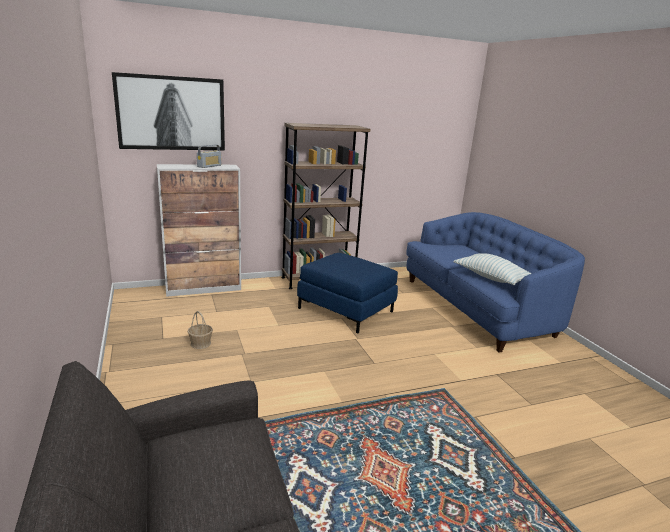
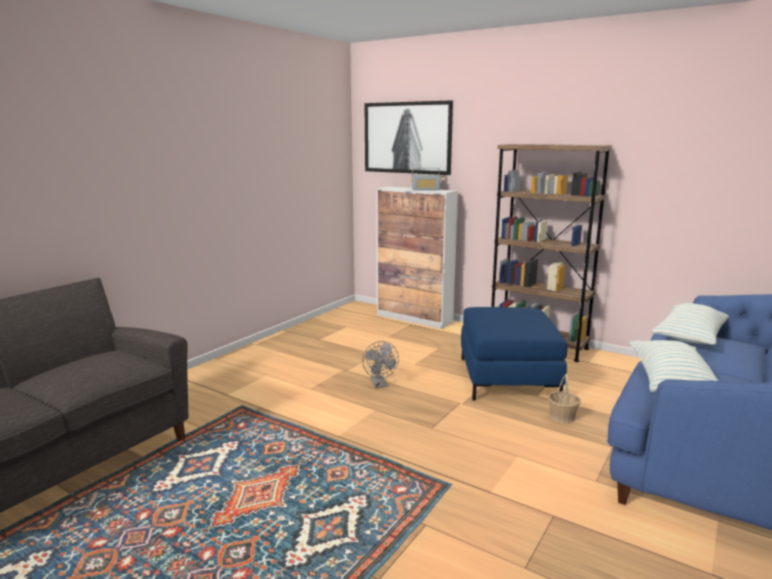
camera: 55 degrees right, 5 degrees down
basket [187,311,213,349] -> basket moved to [548,374,581,423]
none -> grey fan [362,341,399,388]
none -> pillow [652,303,729,345]

